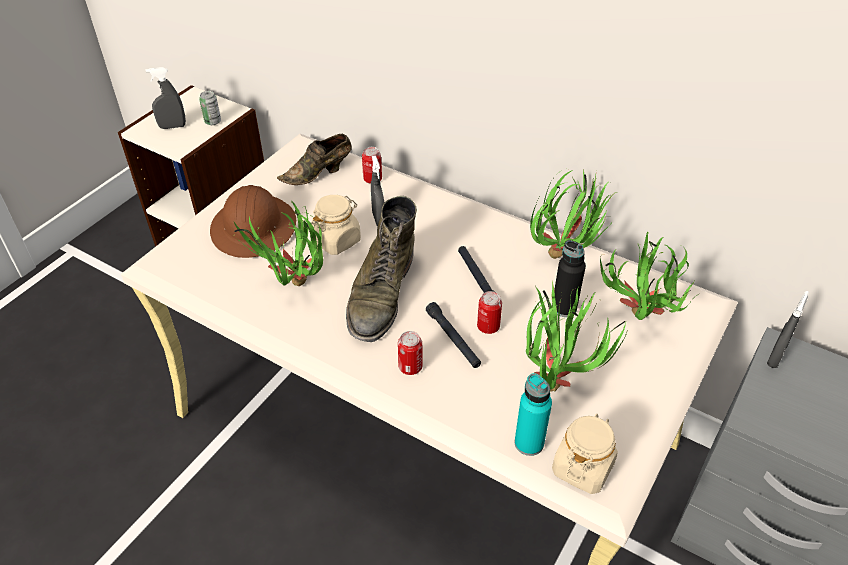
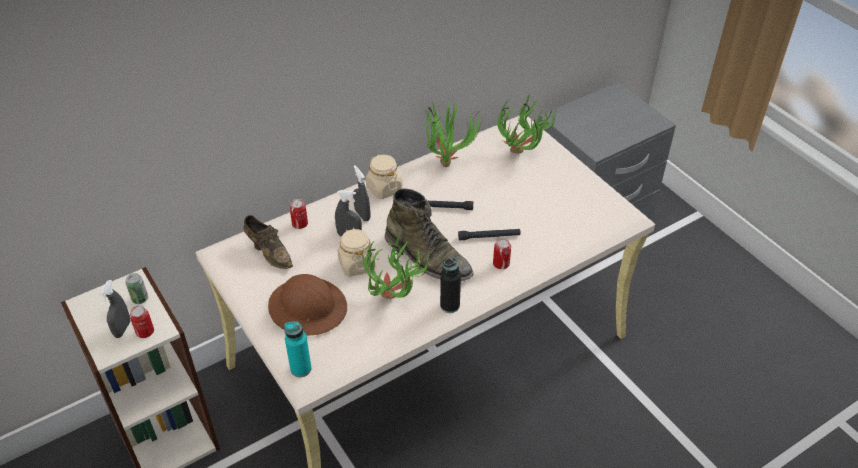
camera: 65 degrees left, 0 degrees up
brown shoe [277,134,352,185] -> brown shoe turned 45 degrees counterclockwise [244,215,293,269]
can [477,291,502,334] -> can moved to [130,305,154,338]
turquoise bottle [514,373,552,456] -> turquoise bottle moved to [284,321,311,377]
potted plant [526,280,627,392] -> none
black bottle [552,240,586,317] -> black bottle moved to [440,257,461,313]
beige jar [552,414,618,494] -> beige jar moved to [366,155,402,199]
grey spray bottle [767,291,809,368] -> grey spray bottle moved to [353,165,371,221]

